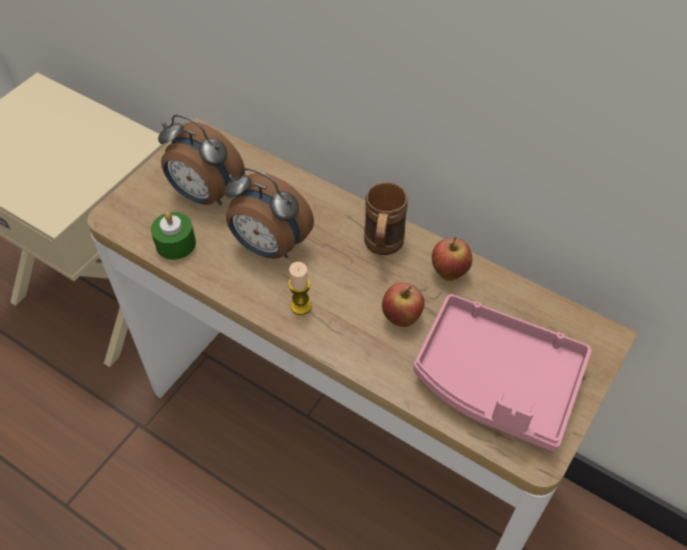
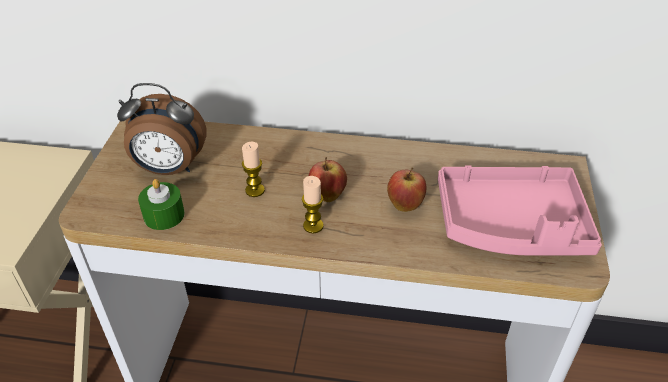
camera: 25 degrees left, 10 degrees down
alarm clock [224,168,314,259] -> candle [242,142,265,197]
brown mug [364,182,408,255] -> none
apple [432,237,472,281] -> apple moved to [309,157,347,202]

